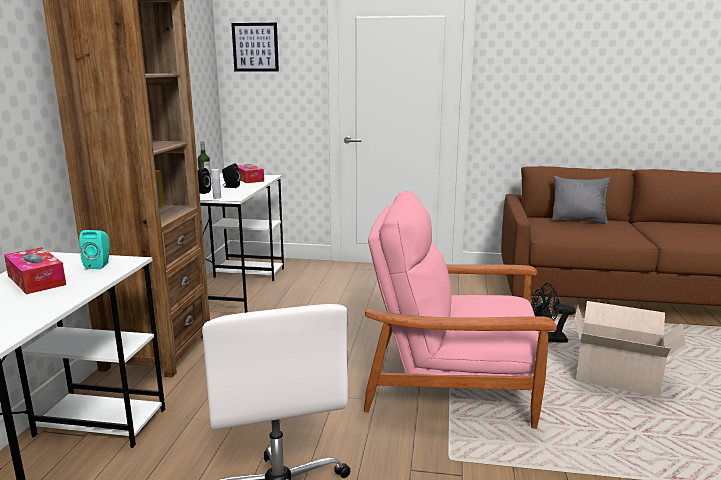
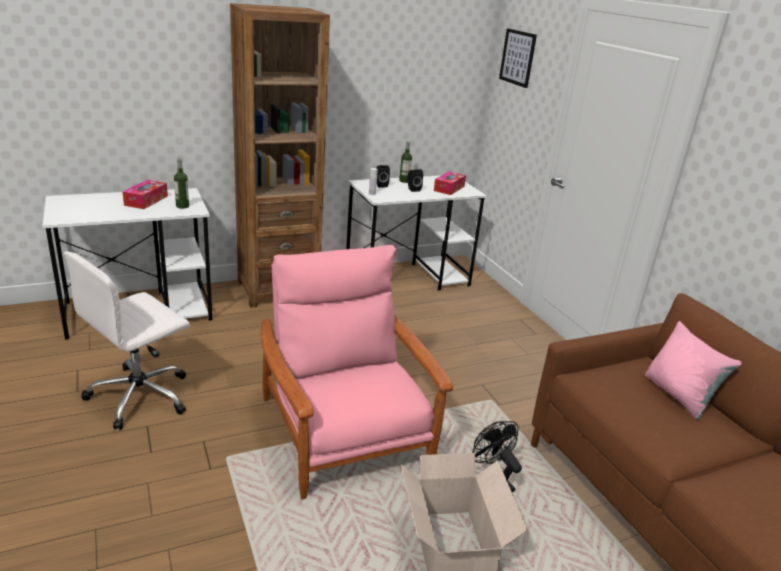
camera: 55 degrees right, 10 degrees up
turquoise speaker [79,230,110,269] -> bottle [174,159,189,209]
grey pillow [552,176,610,224] -> pink pillow [645,321,742,420]

